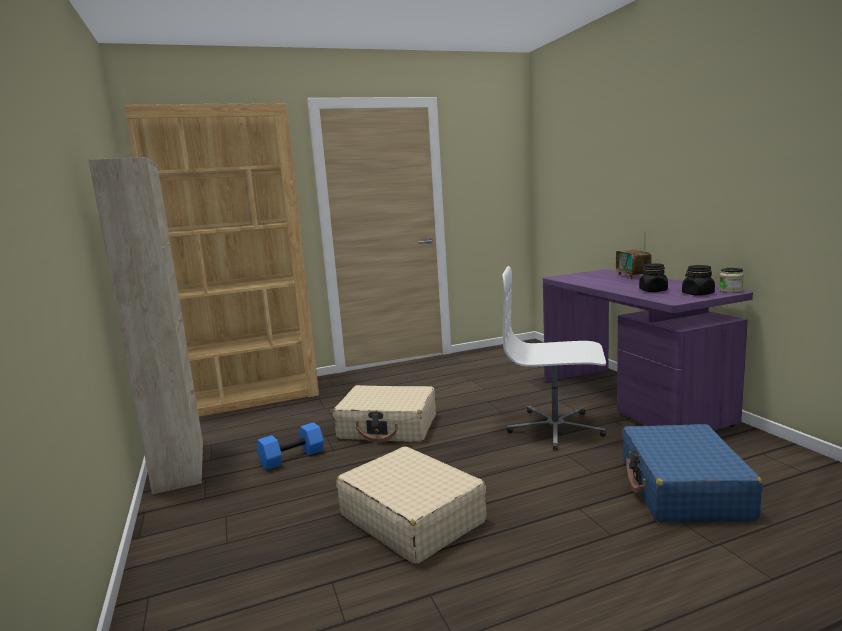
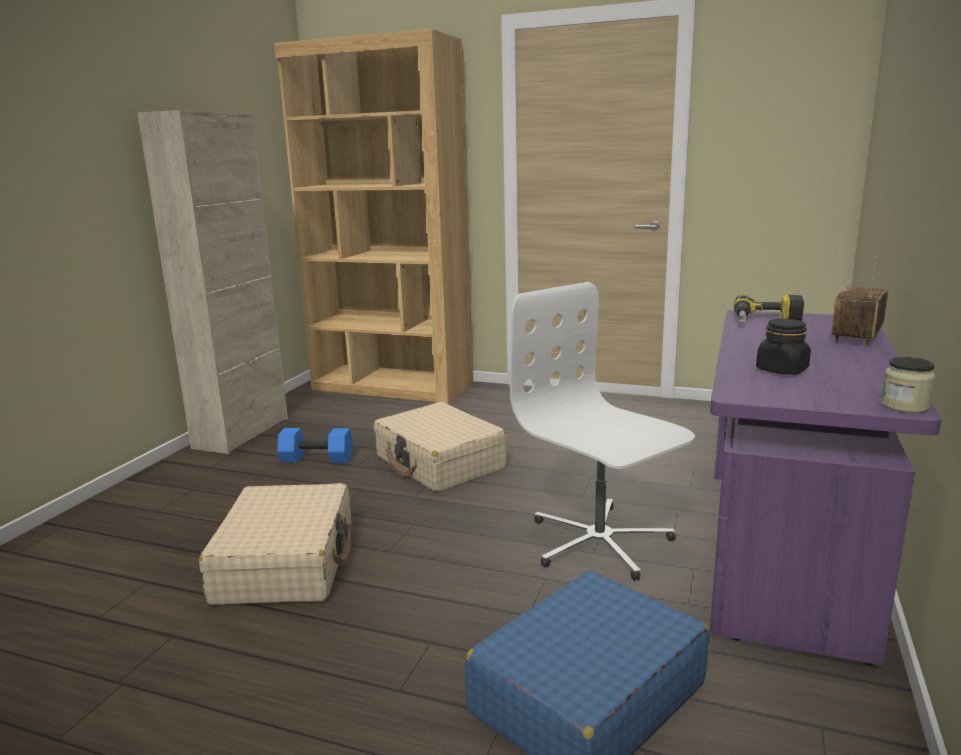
camera: 40 degrees right, 5 degrees up
black jar [682,265,715,296] -> none
none -> power drill [734,294,804,322]

